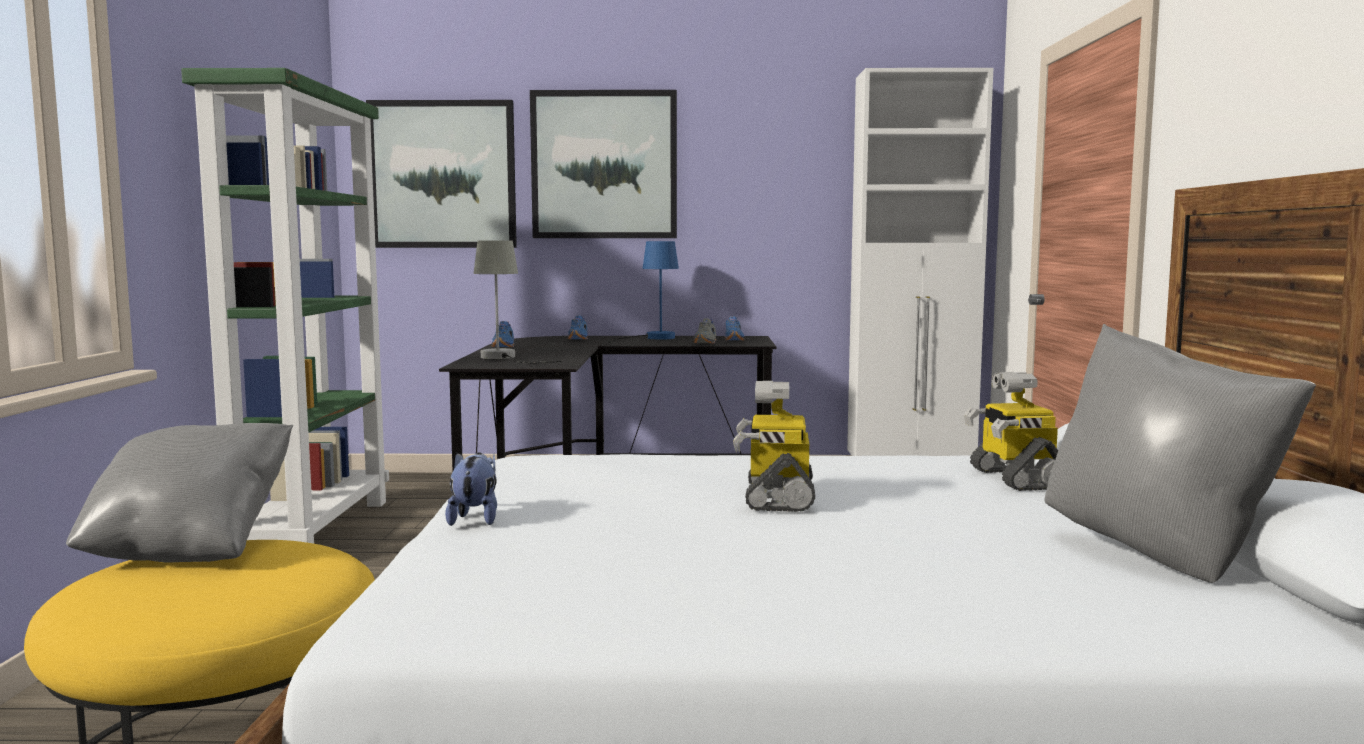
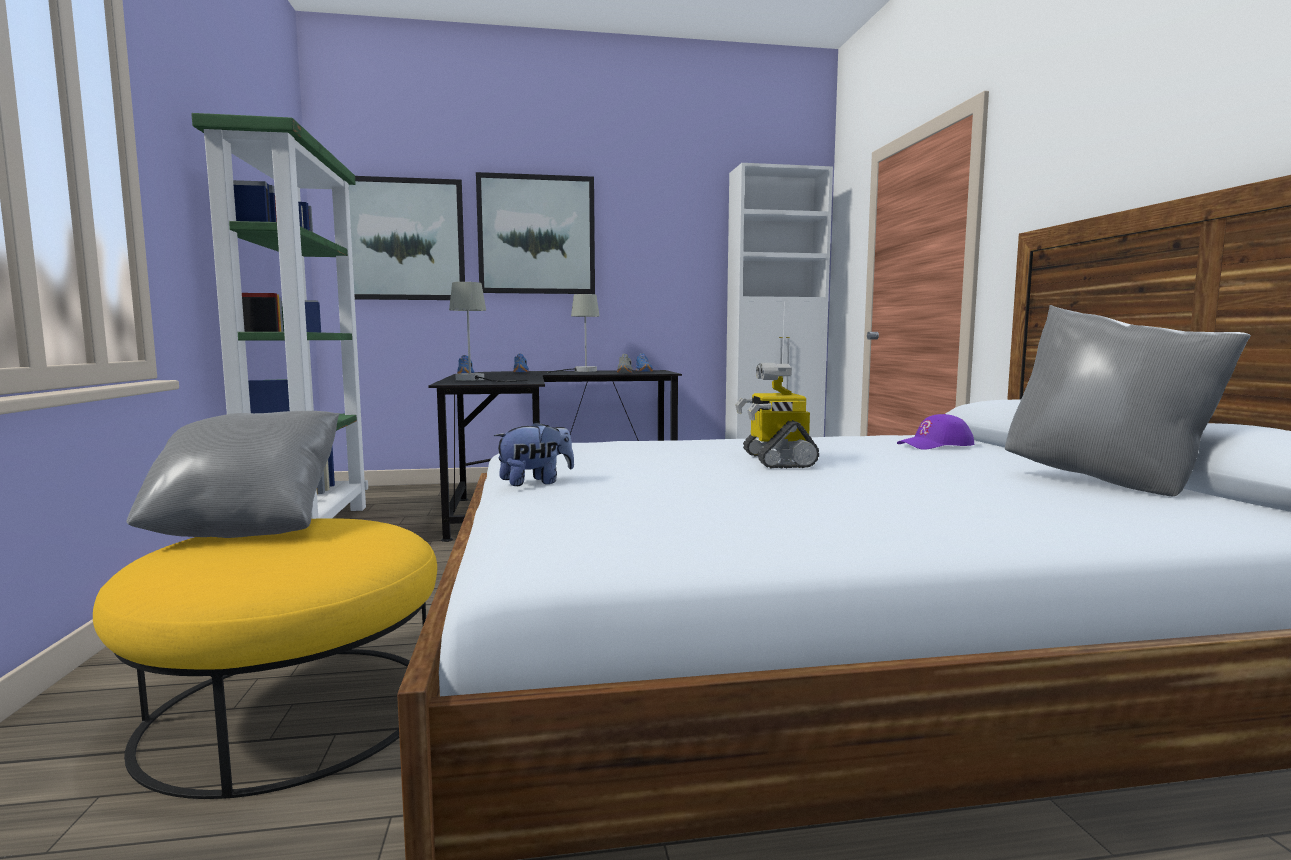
camera: 10 degrees left, 0 degrees up
plush toy [445,452,497,526] -> plush toy turned 75 degrees clockwise [494,422,574,486]
blue table lamp [608,241,679,343] -> grey table lamp [547,294,600,373]
toy robot [964,372,1058,491] -> purple cap [897,414,974,450]

